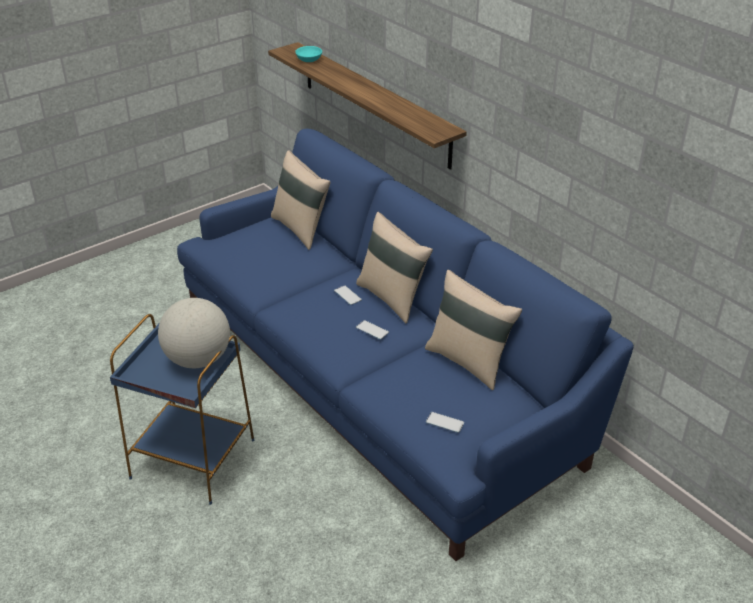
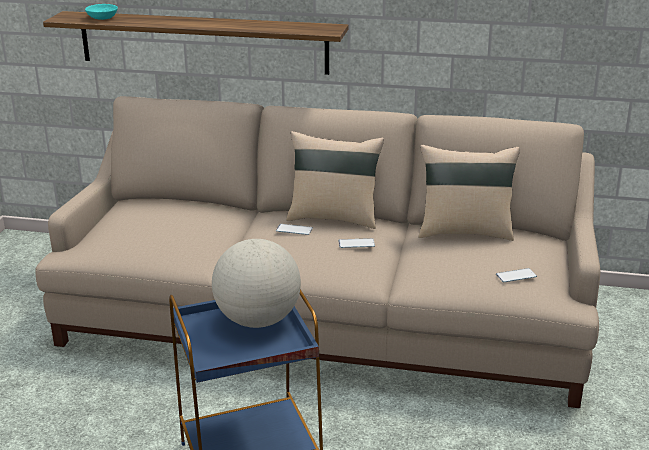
camera: 40 degrees left, 10 degrees down
blue sofa [177,129,634,561] -> beige sofa [35,96,600,408]
beige pillow [271,150,331,250] -> none

